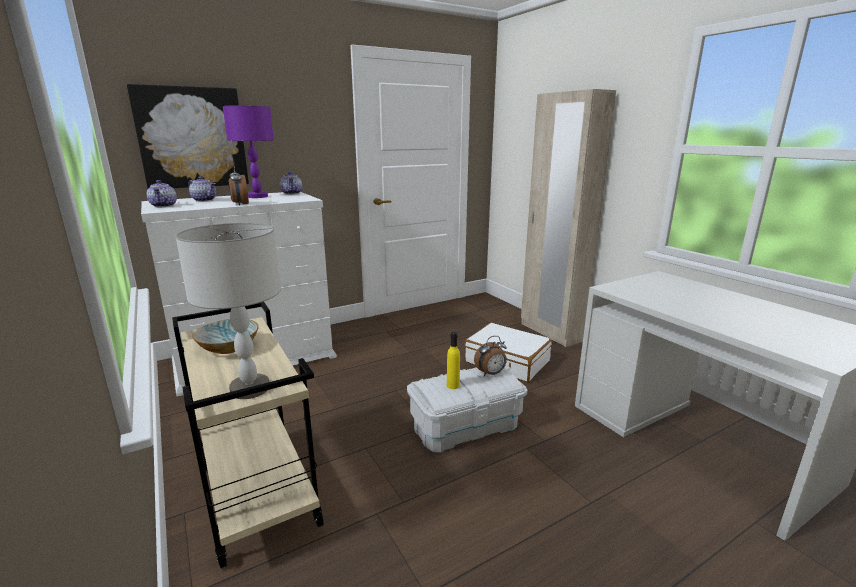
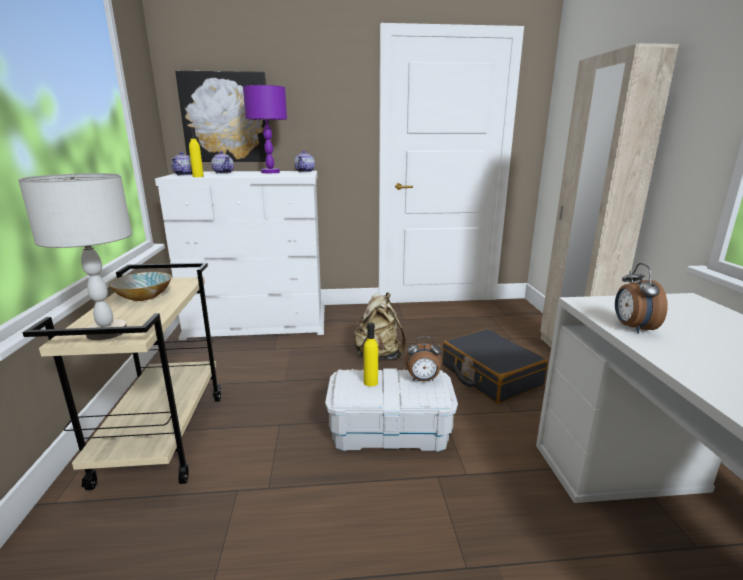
camera: 25 degrees right, 0 degrees up
alarm clock [228,165,249,206] -> alarm clock moved to [615,263,668,334]
white suitcase [464,323,552,383] -> black suitcase [442,329,548,404]
none -> yellow bottle [189,127,204,177]
none -> beige backpack [353,292,406,359]

